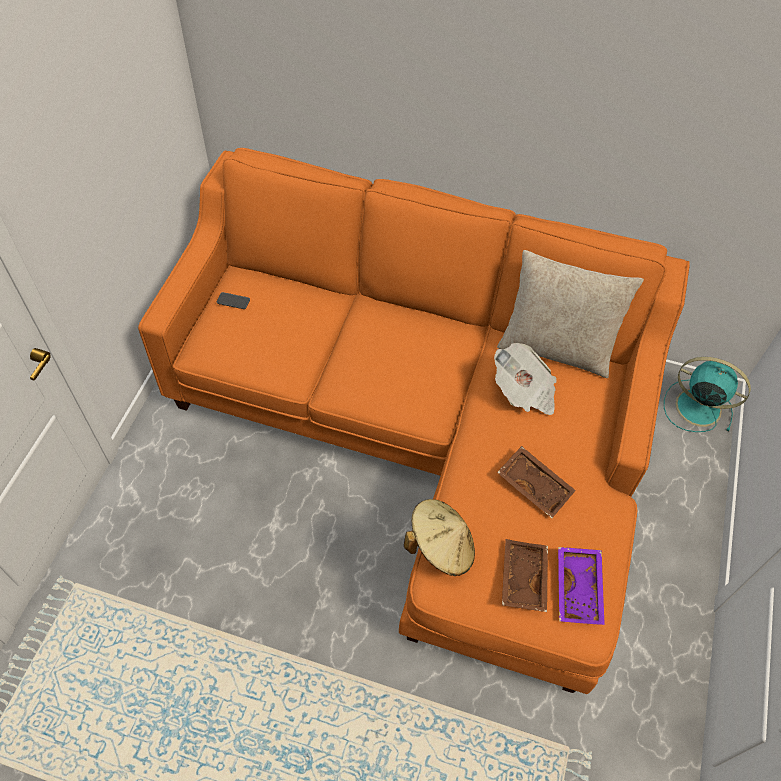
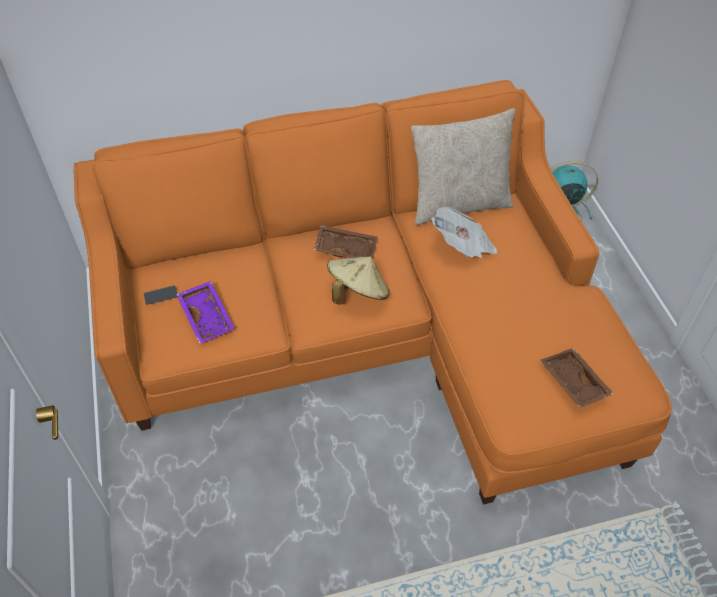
camera: 30 degrees left, 5 degrees down
beige hat [404,499,475,576] -> beige hat moved to [327,256,390,305]
brown tray [497,446,576,518] -> brown tray moved to [314,225,377,259]
purple tray [558,547,605,625] -> purple tray moved to [176,281,235,344]

